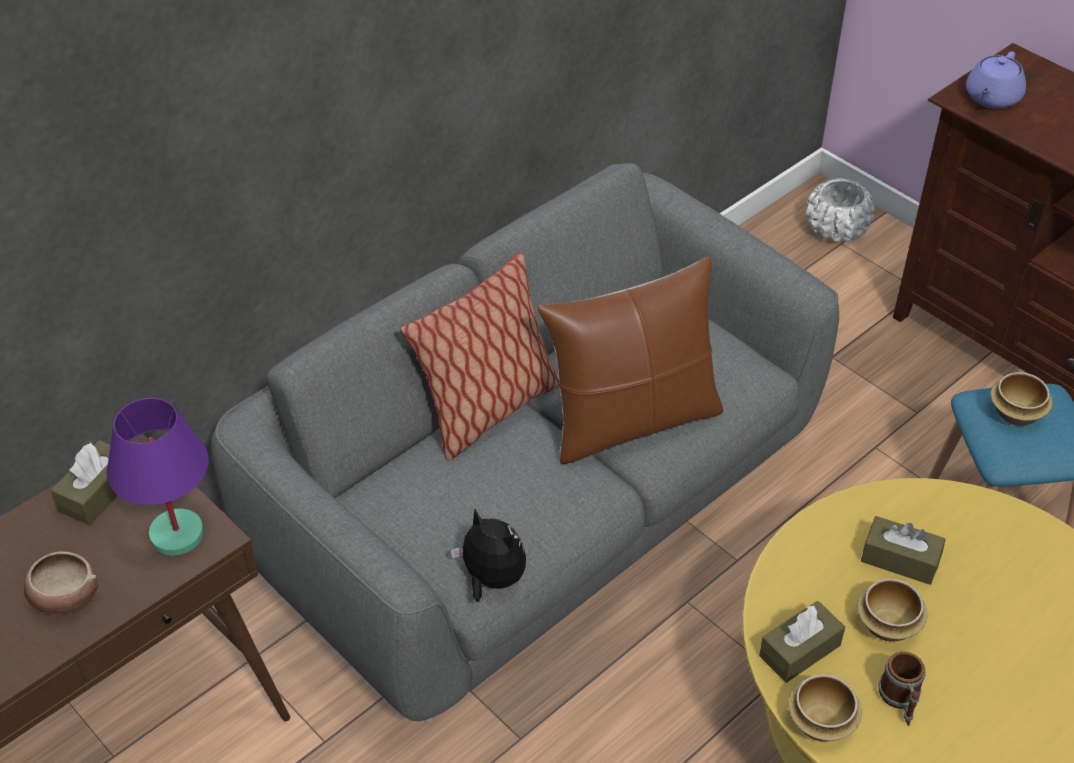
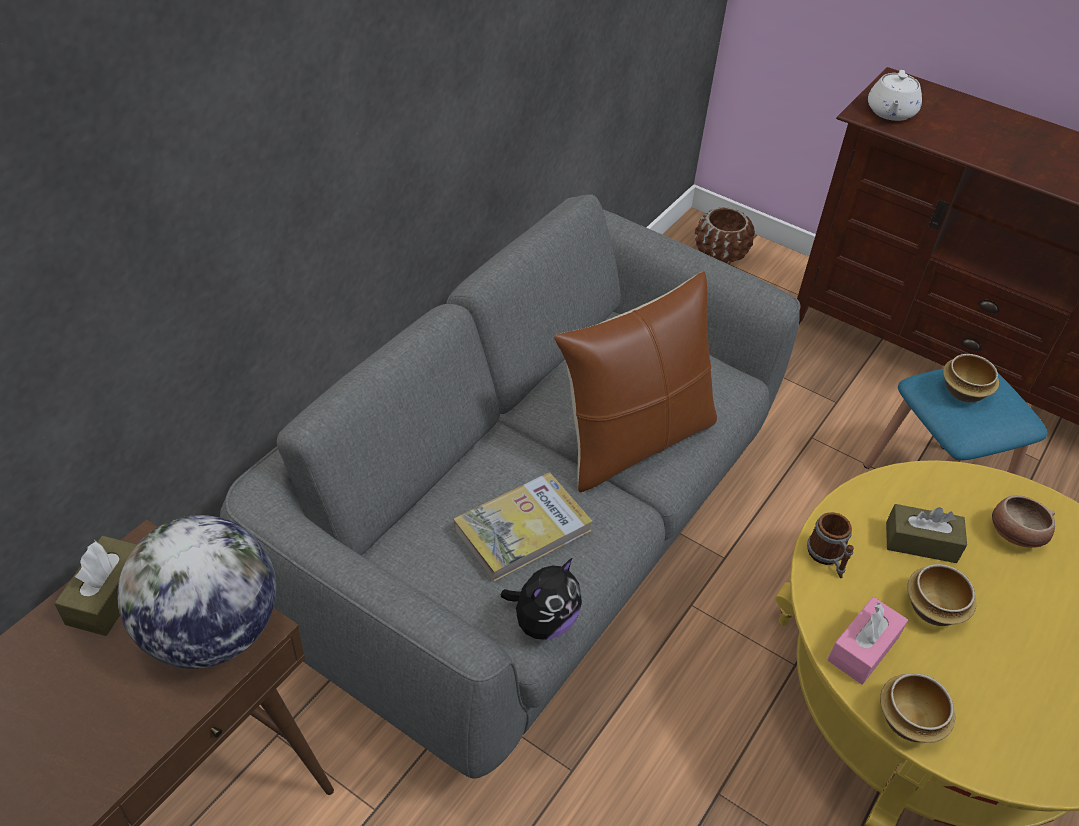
camera: 15 degrees left, 0 degrees up
bowl [24,551,98,614] -> bowl moved to [992,495,1055,548]
purple table lamp [107,398,209,555] -> globe [117,515,276,668]
pillow [400,253,560,460] -> none
plush toy [451,509,526,602] -> plush toy turned 105 degrees clockwise [501,558,582,640]
brown tissue box [759,601,845,683] -> pink tissue box [827,597,908,685]
white planter [806,178,875,242] -> brown planter [695,207,755,263]
mug [878,651,926,726] -> mug moved to [807,512,854,579]
purple teapot [966,51,1026,109] -> white teapot [868,70,922,121]
none -> book [454,472,593,582]

